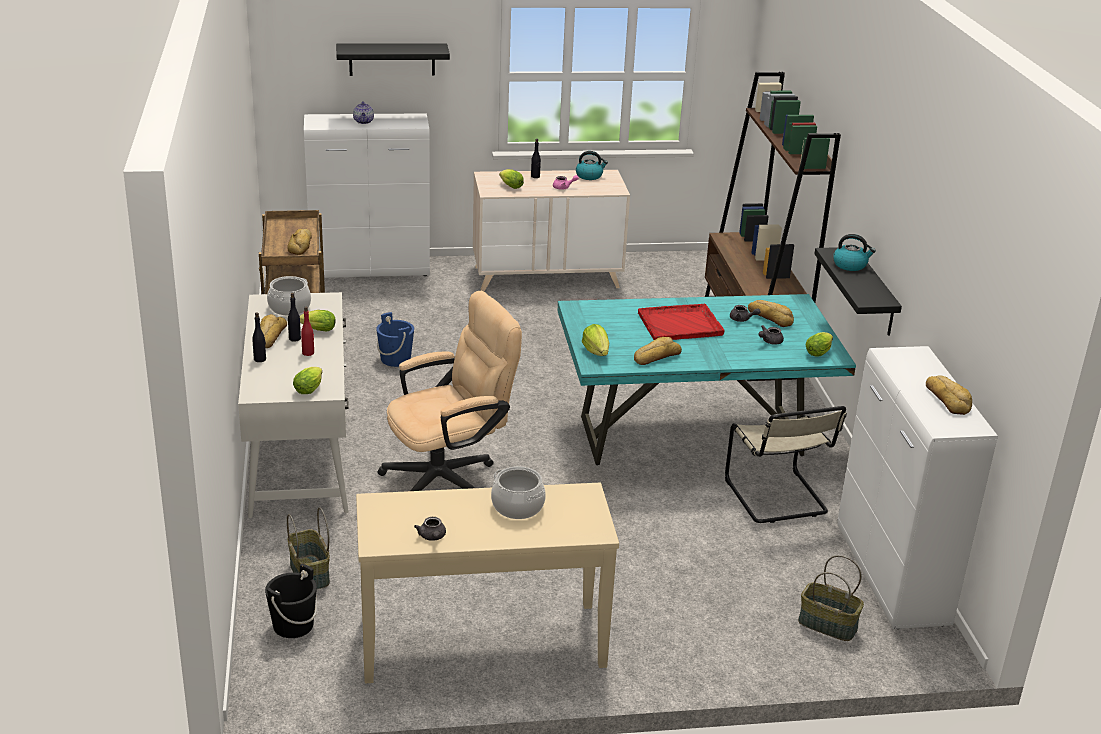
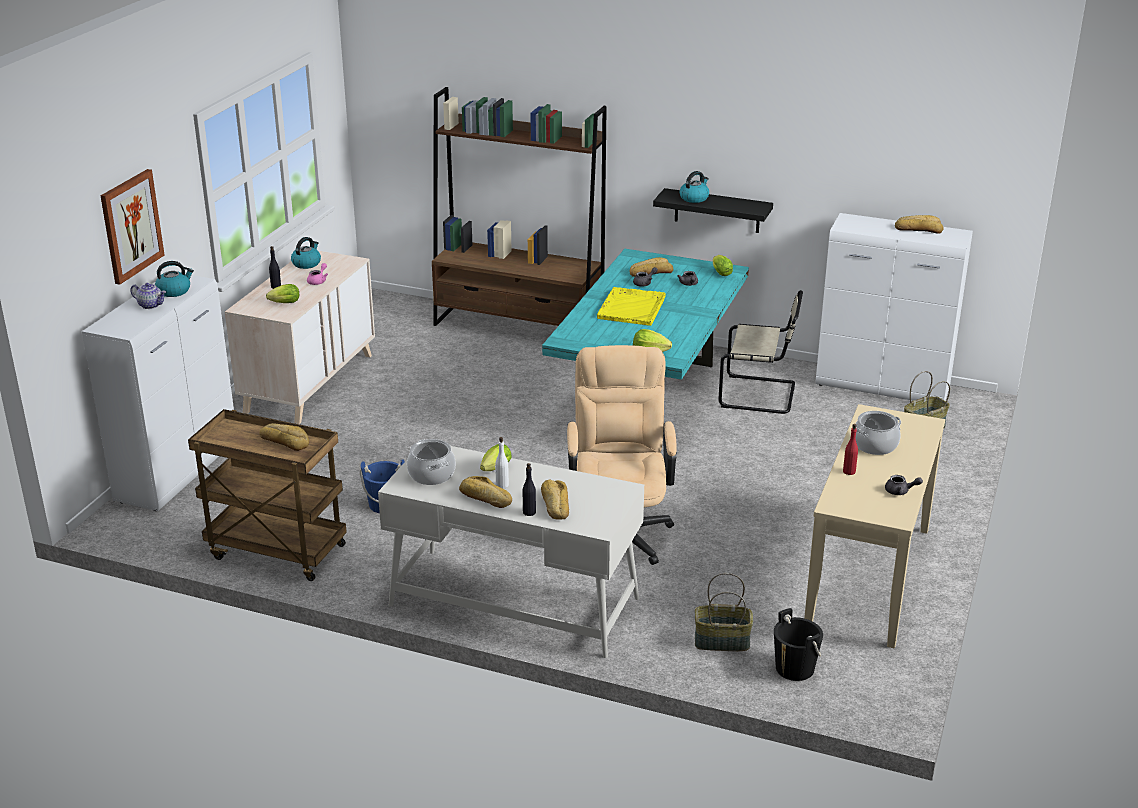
camera: 60 degrees left, 0 degrees up
black bottle [288,293,301,342] -> white bottle [495,437,509,489]
lettuce [293,367,322,394] -> none
red bottle [301,307,314,356] -> red bottle moved to [843,424,858,475]
black shelf [336,43,450,76] -> picture [100,169,165,285]
bread [634,337,682,365] -> bread moved to [541,479,569,520]
red tray [638,303,725,340] -> yellow tray [597,287,665,326]
none -> kettle [155,261,194,297]

